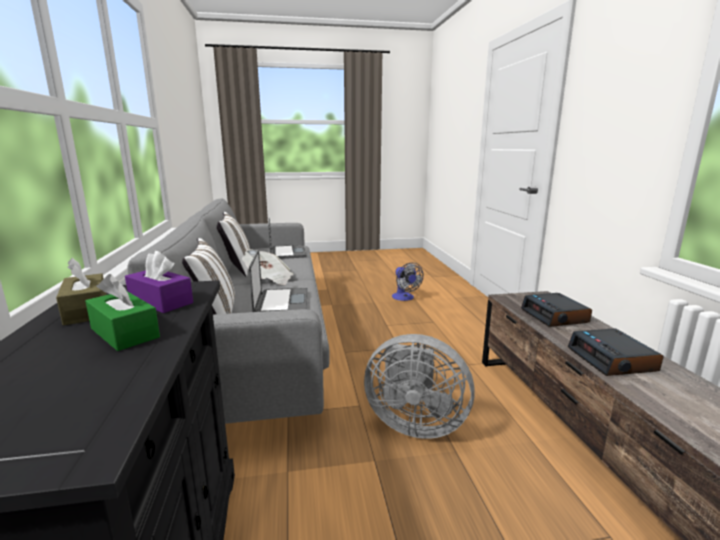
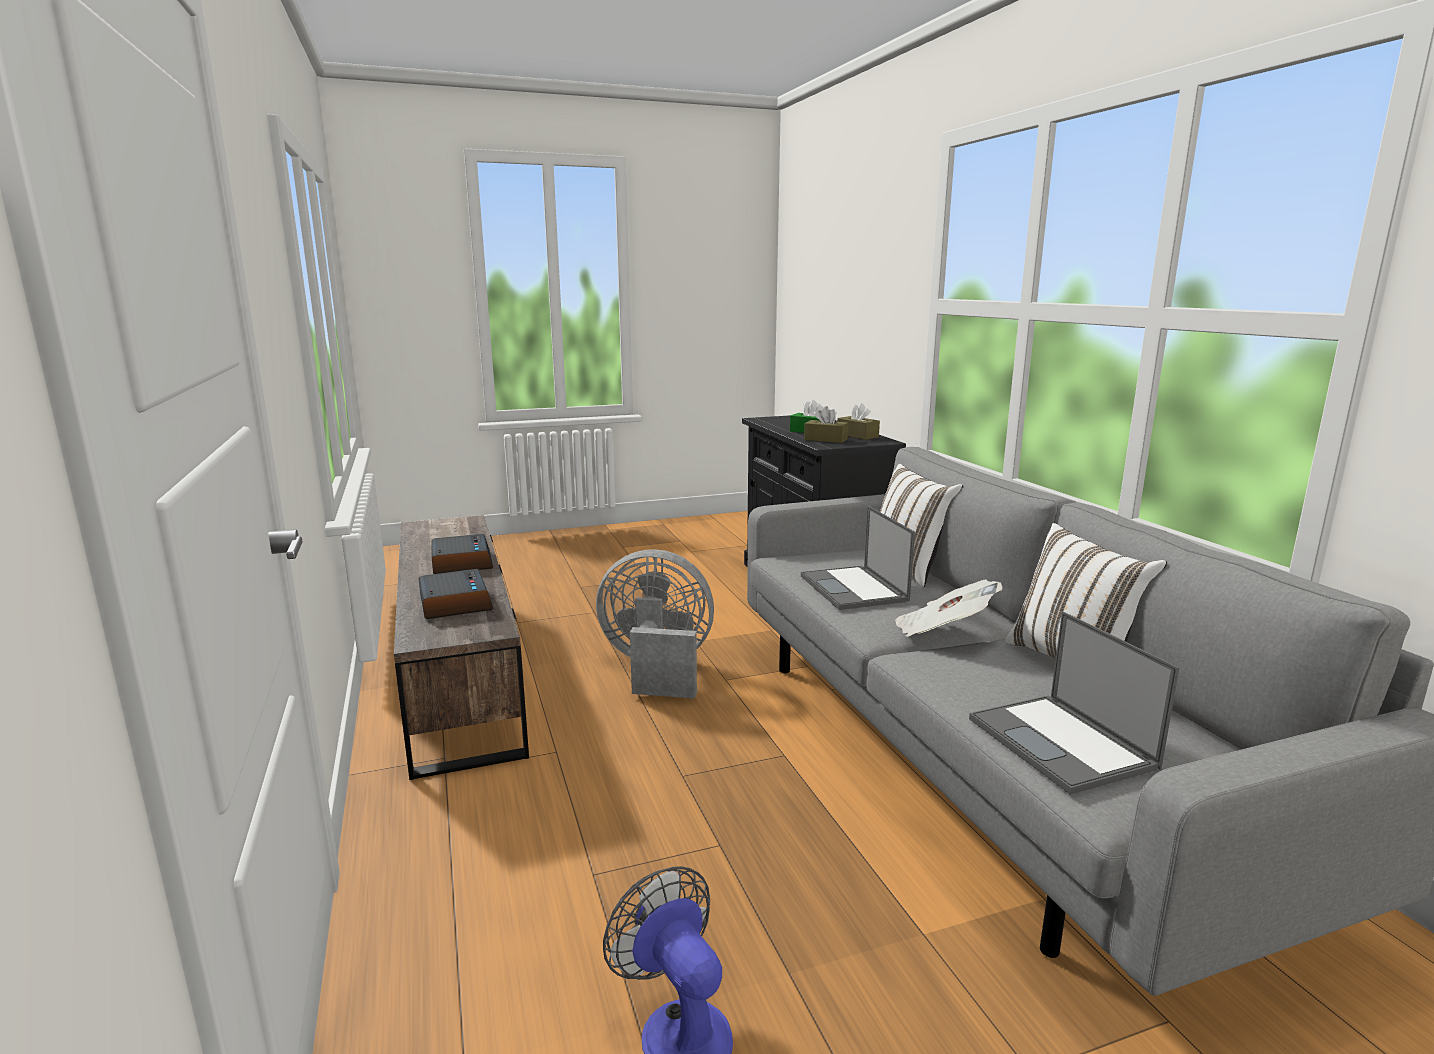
camera: 170 degrees right, 0 degrees up
purple tissue box [125,251,193,313] -> brown tissue box [804,406,848,443]

